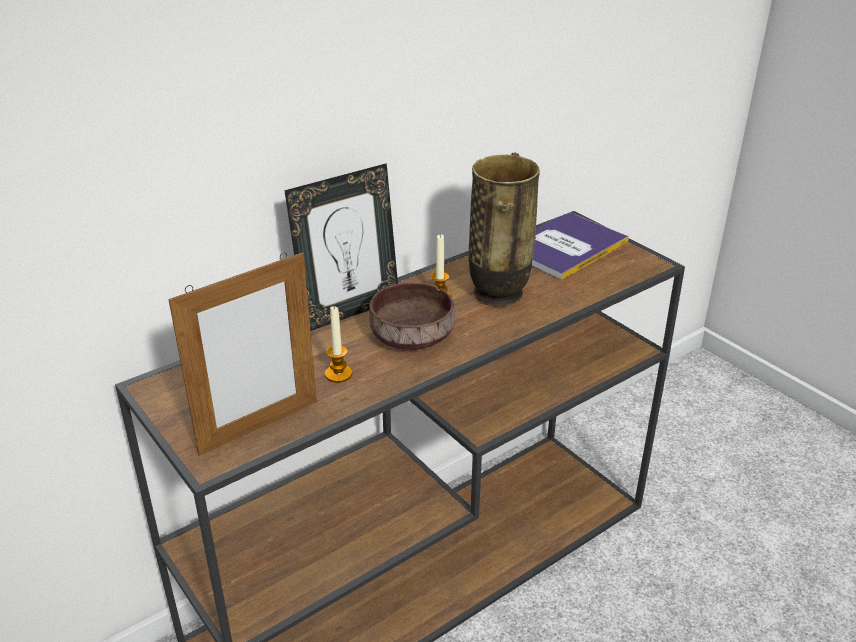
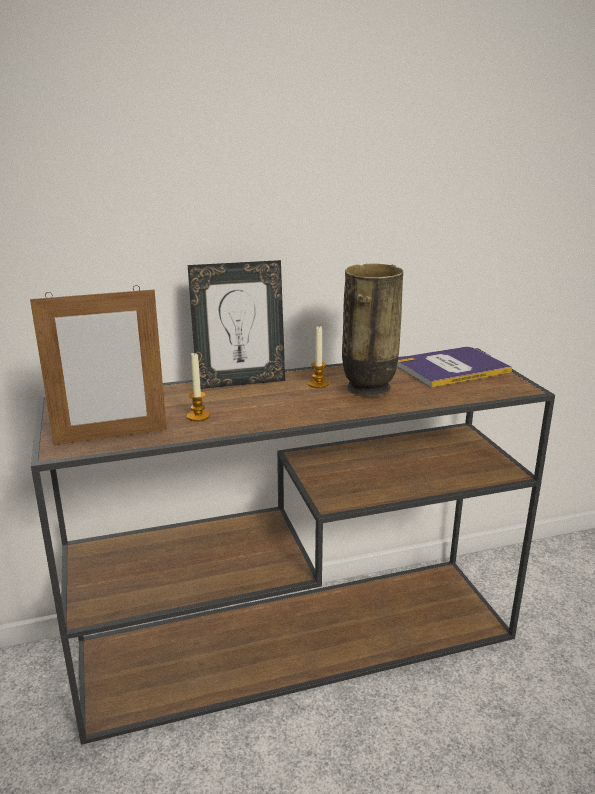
camera: 20 degrees right, 10 degrees down
brown bowl [369,282,455,350] -> none

